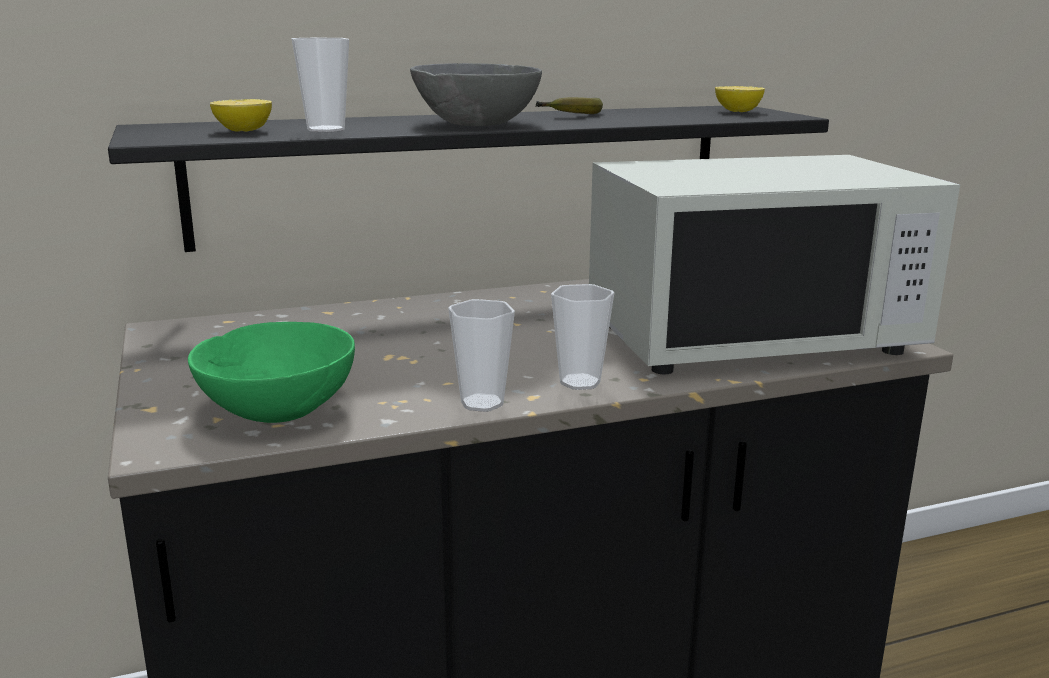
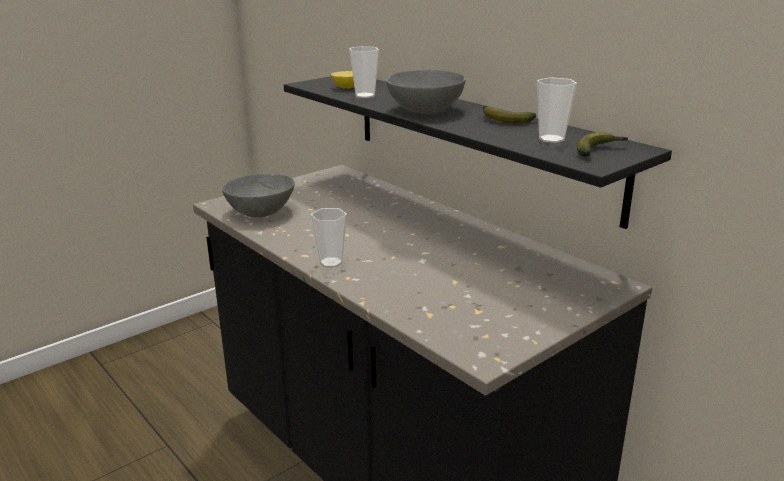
camera: 70 degrees right, 5 degrees up
green bowl [188,322,355,423] -> grey bowl [222,173,295,217]
cup [448,299,515,412] -> cup moved to [537,78,577,143]
white microwave [589,155,960,374] -> none
lemon [715,86,765,112] -> banana [577,132,628,157]

